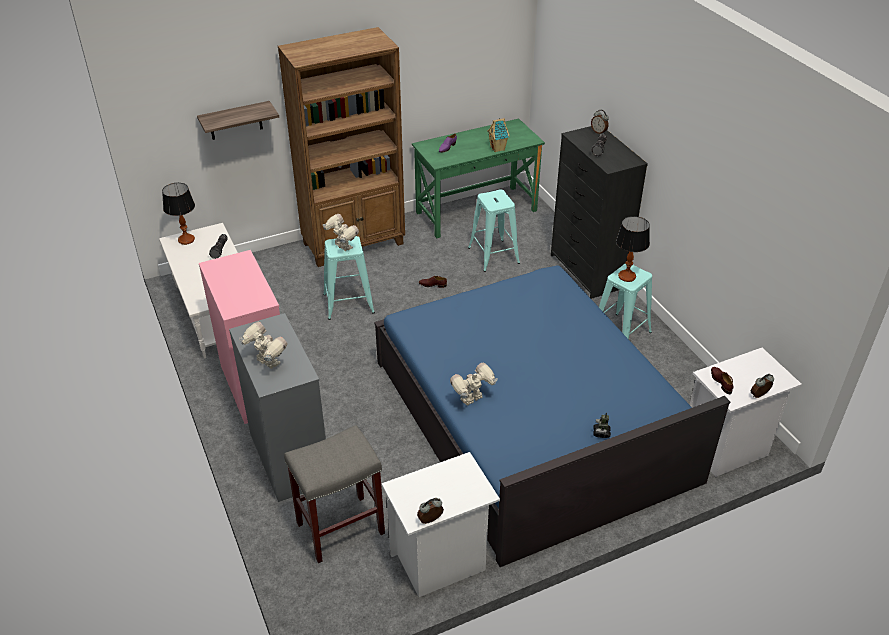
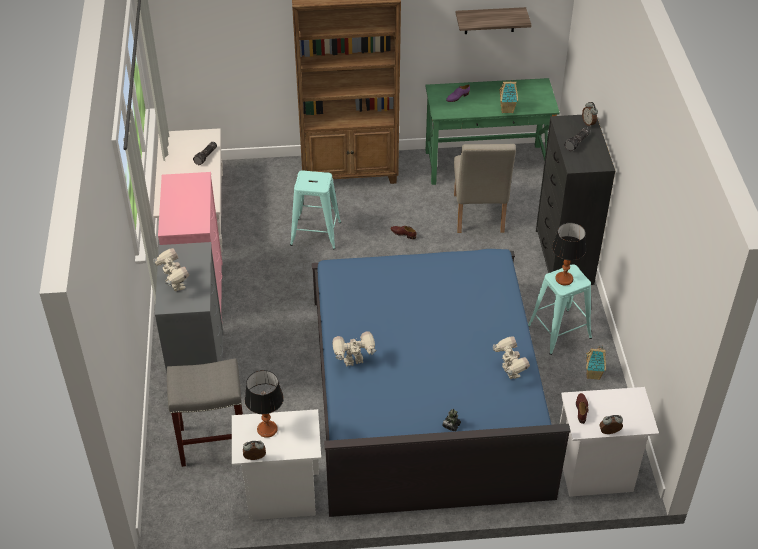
camera: 20 degrees right, 5 degrees up
table lamp [162,183,195,245] -> table lamp moved to [245,370,284,438]
shelf [197,101,279,140] -> shelf moved to [456,7,532,34]
toy robot [323,214,359,251] -> toy robot moved to [493,336,530,379]
turquoise stool [468,189,520,272] -> beige chair [454,144,516,233]
none -> toy house [586,346,606,380]

